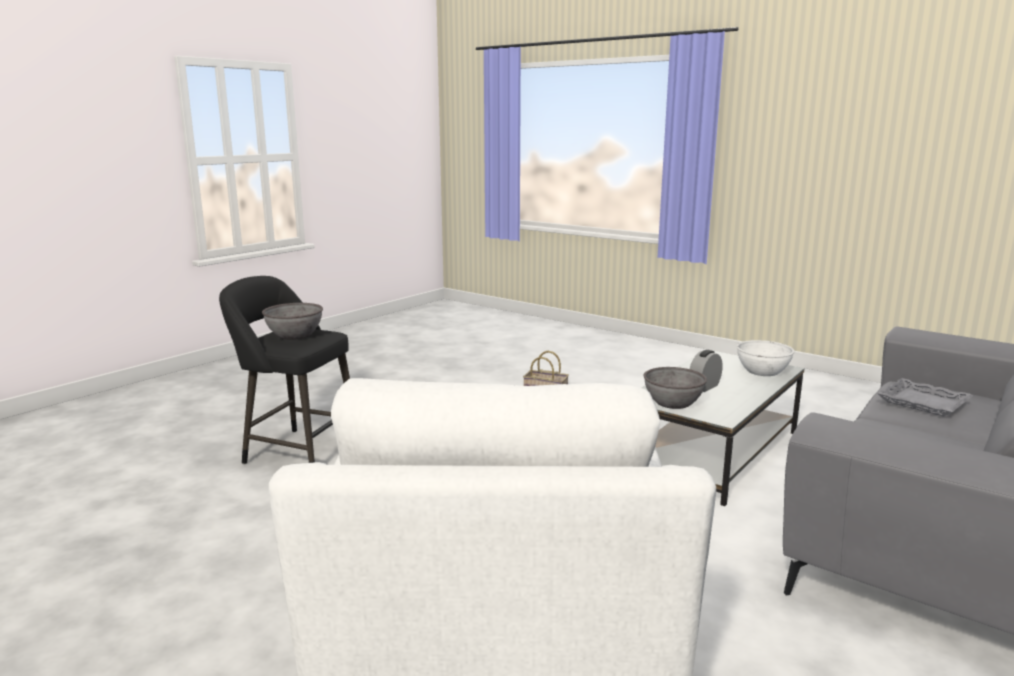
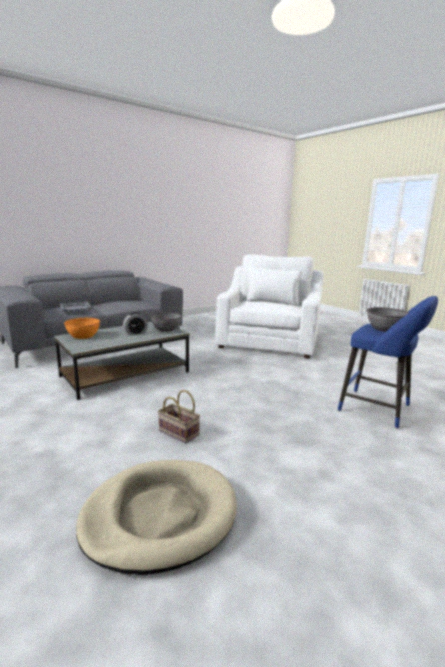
camera: 165 degrees left, 0 degrees up
black stool [219,276,350,464] -> blue stool [338,296,438,428]
white bowl [736,340,795,376] -> orange bowl [64,318,100,339]
none -> beige dog bed [76,460,237,575]

